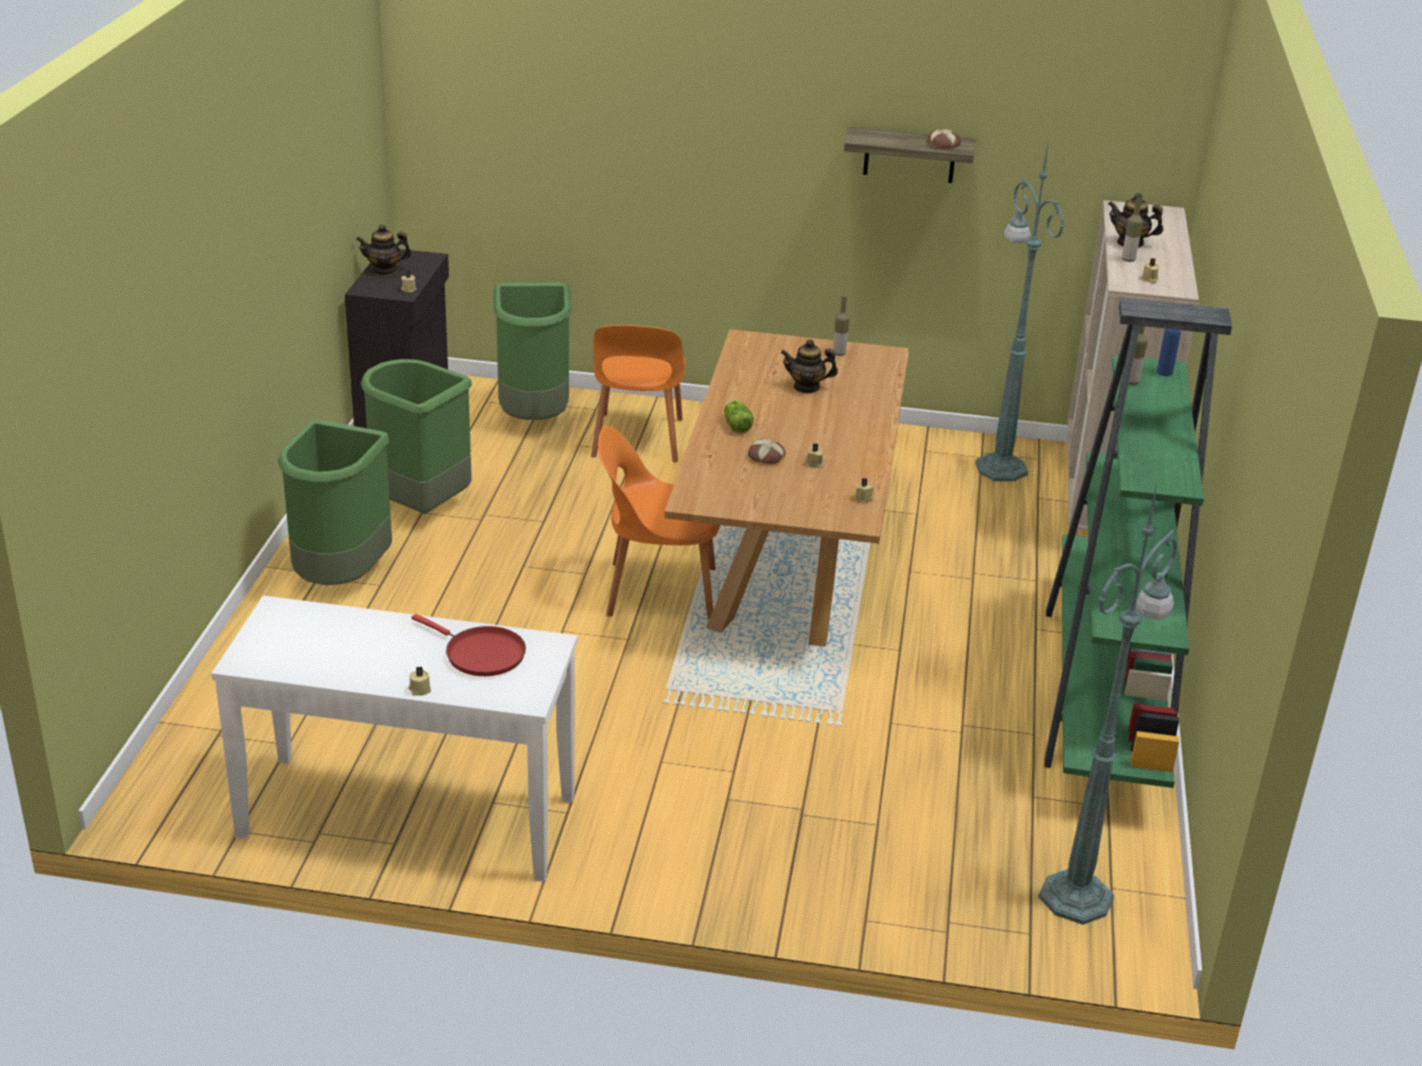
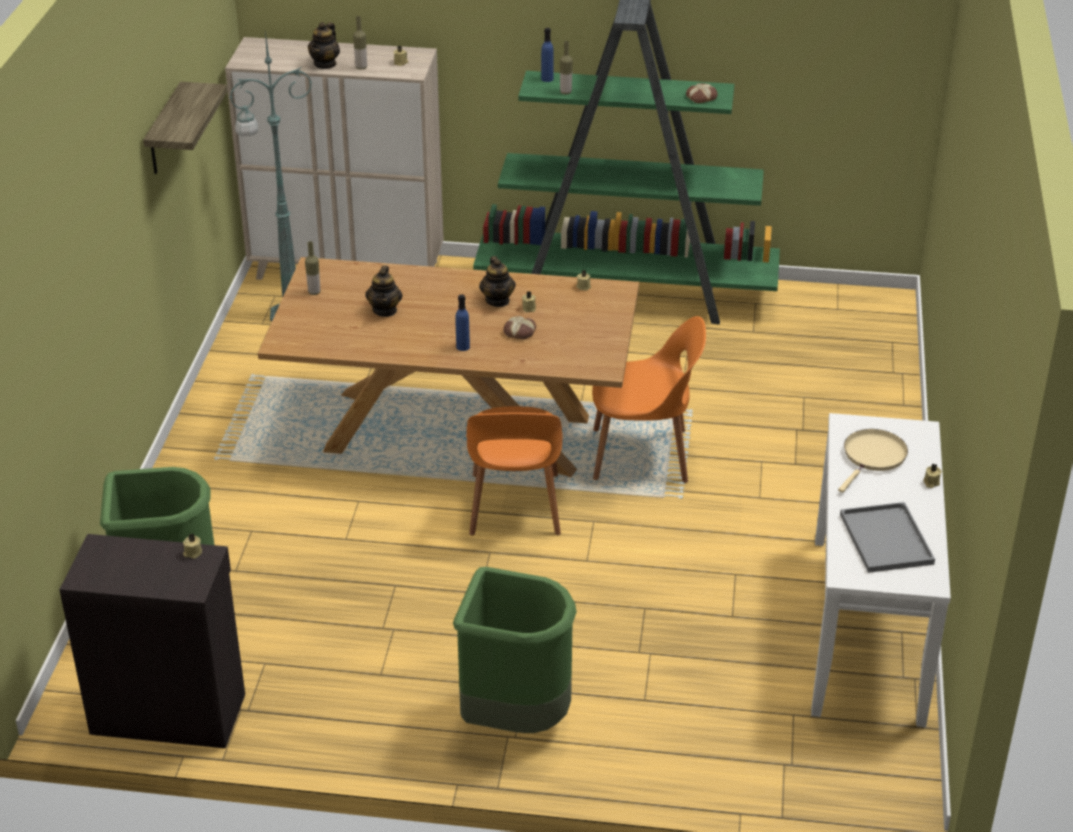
camera: 90 degrees left, 5 degrees up
teapot [356,224,412,275] -> teapot moved to [479,256,516,307]
green trash can [361,359,472,514] -> none
red frying pan [412,614,526,676] -> beige frying pan [838,429,908,493]
orange chair [591,325,686,463] -> orange chair moved to [592,316,706,483]
lettuce [724,400,754,433] -> blue bottle [456,294,470,351]
bread [927,129,961,149] -> bread moved to [686,83,718,103]
green floor lamp [1038,484,1178,925] -> none
none -> grey tray [840,502,935,573]

